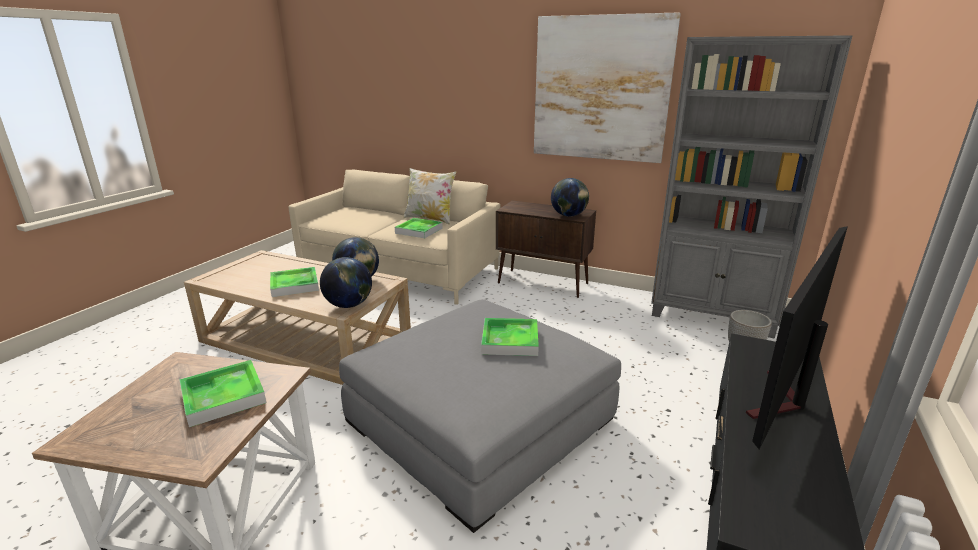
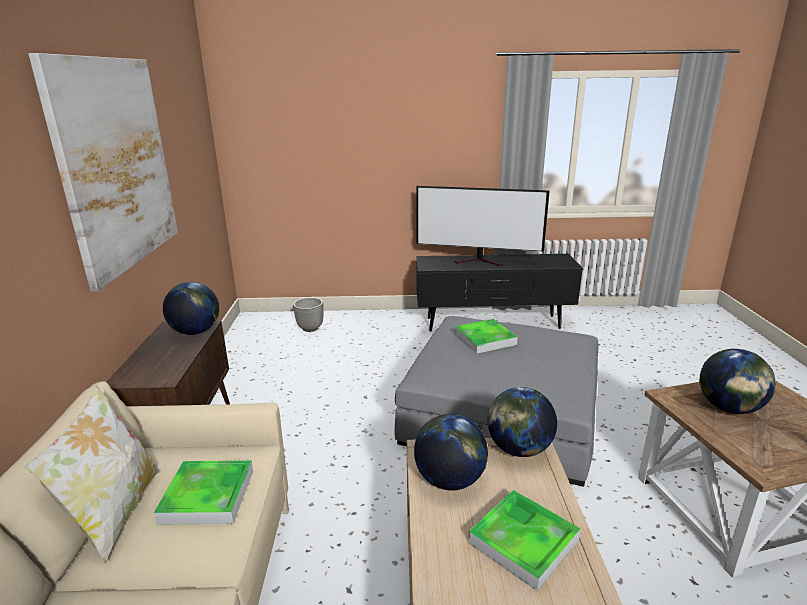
camera: 115 degrees left, 0 degrees up
tray [180,360,266,427] -> globe [699,349,775,414]
grey bookcase [651,35,853,338] -> none

